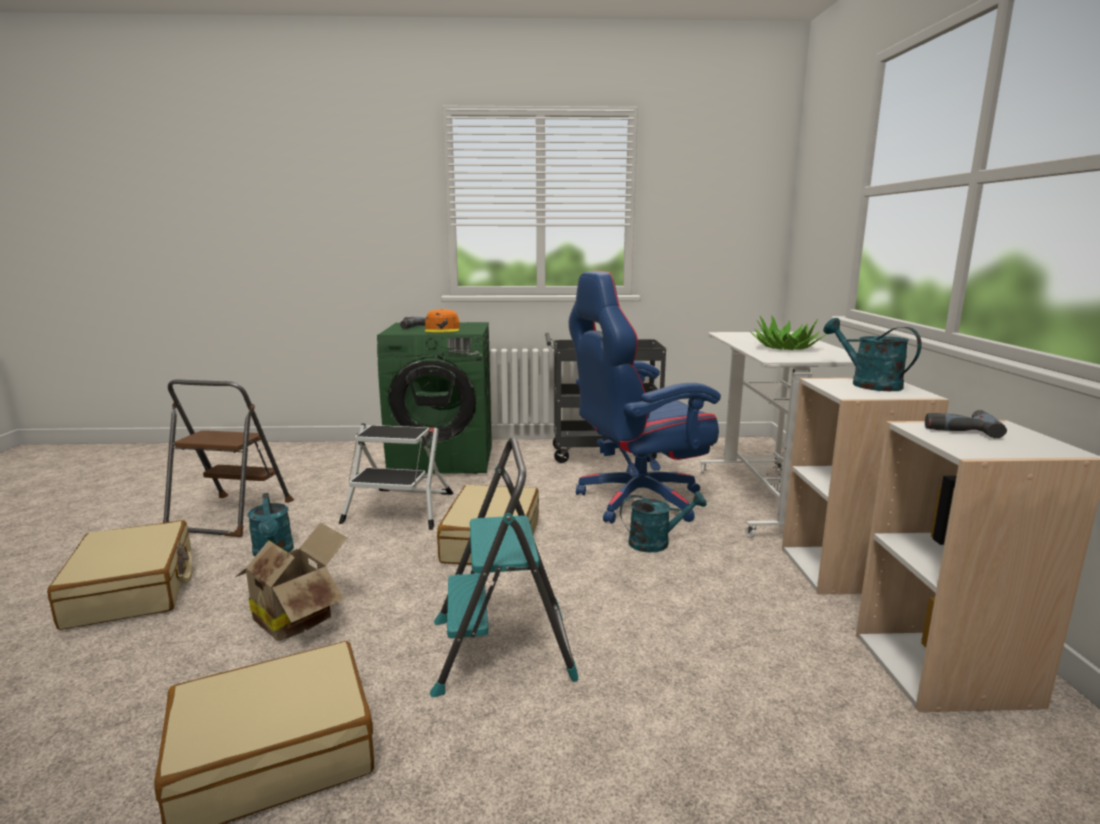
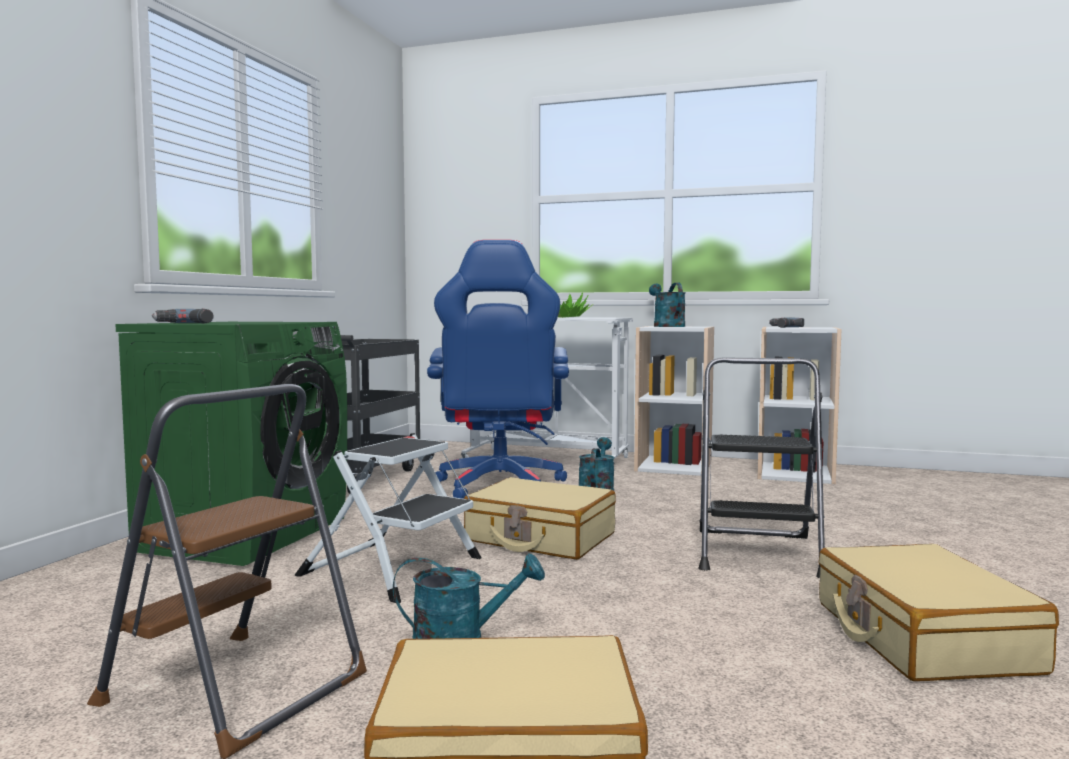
camera: 70 degrees left, 10 degrees down
cardboard box [236,523,347,641] -> none
orange cap [425,309,460,333] -> none
turquoise step ladder [430,437,578,697] -> black step ladder [698,357,825,578]
turquoise watering can [823,318,922,391] -> turquoise watering can turned 90 degrees clockwise [649,283,686,327]

